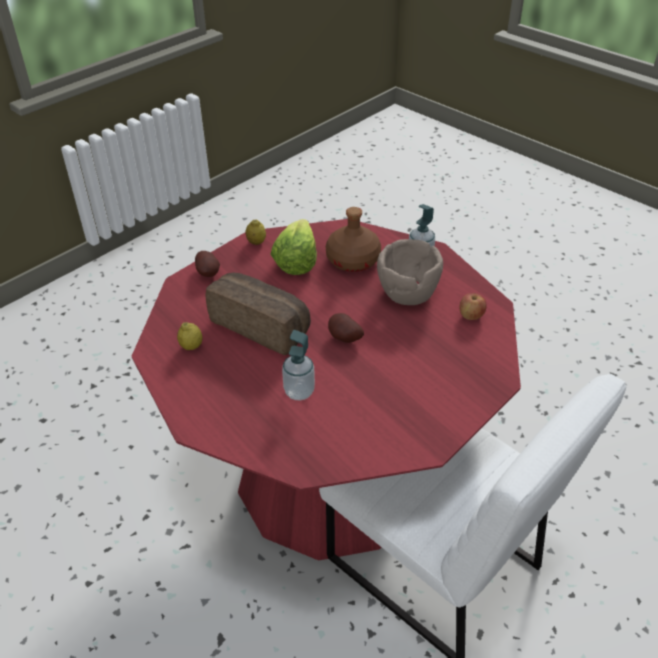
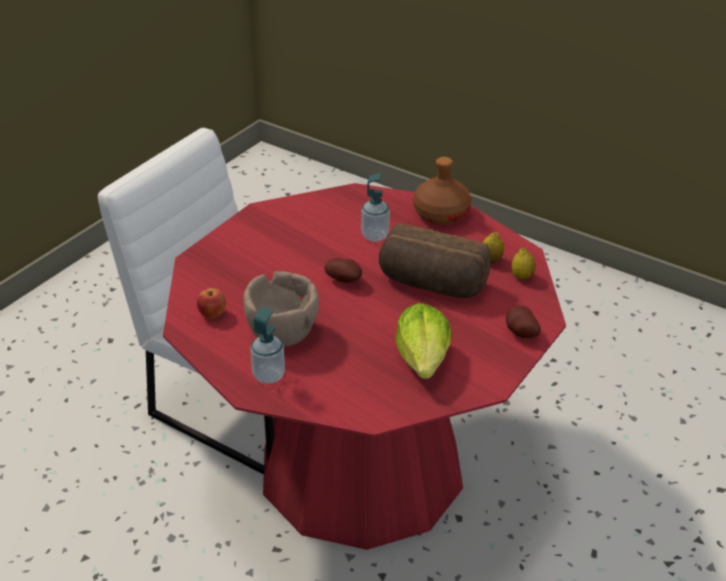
camera: 170 degrees right, 5 degrees down
lemon [245,220,266,245] -> lemon moved to [511,248,535,280]
brown bottle [326,207,381,272] -> brown bottle moved to [413,157,471,224]

